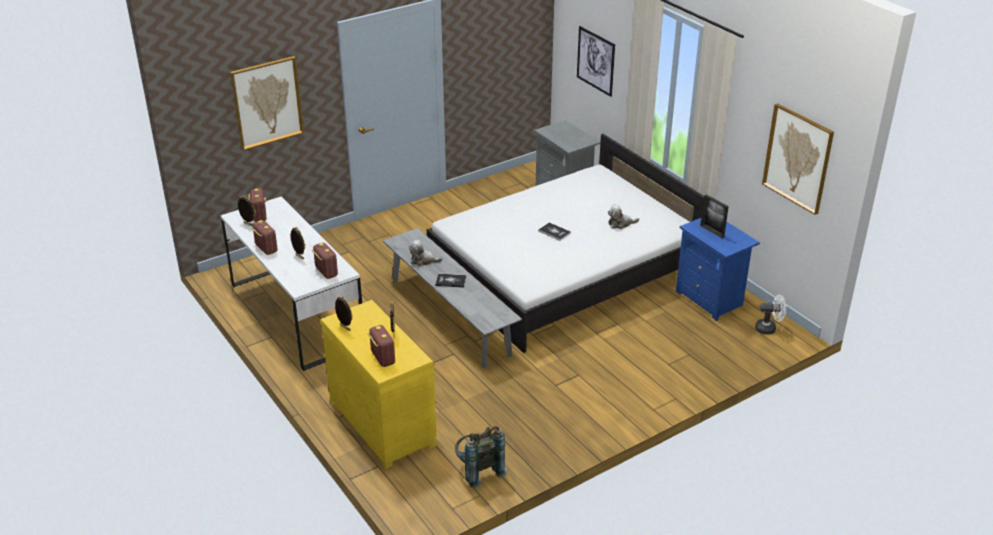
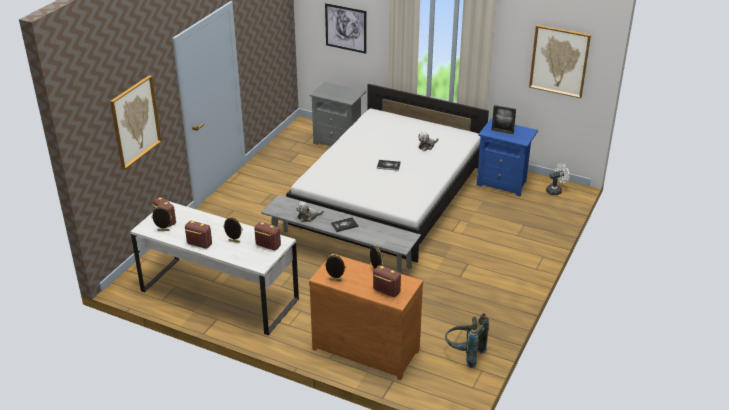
camera: 30 degrees left, 0 degrees up
yellow dresser [320,300,437,469] -> brown dresser [309,253,423,380]

